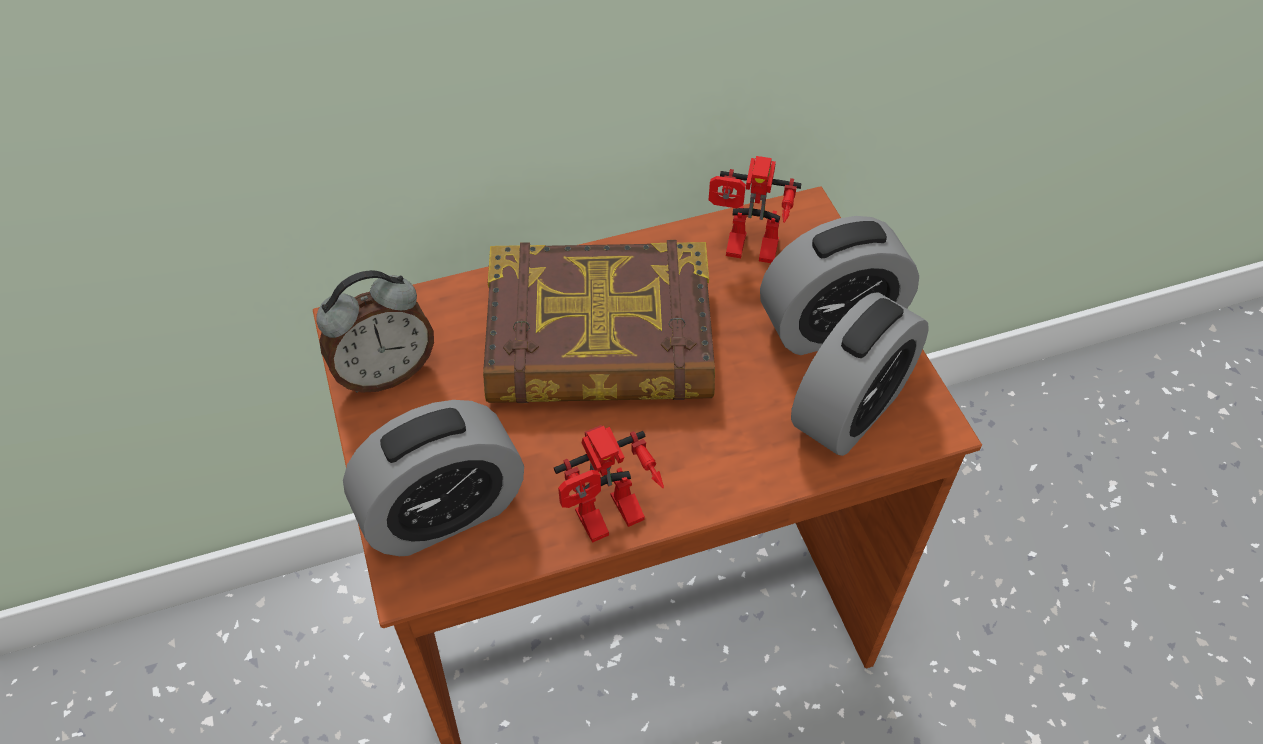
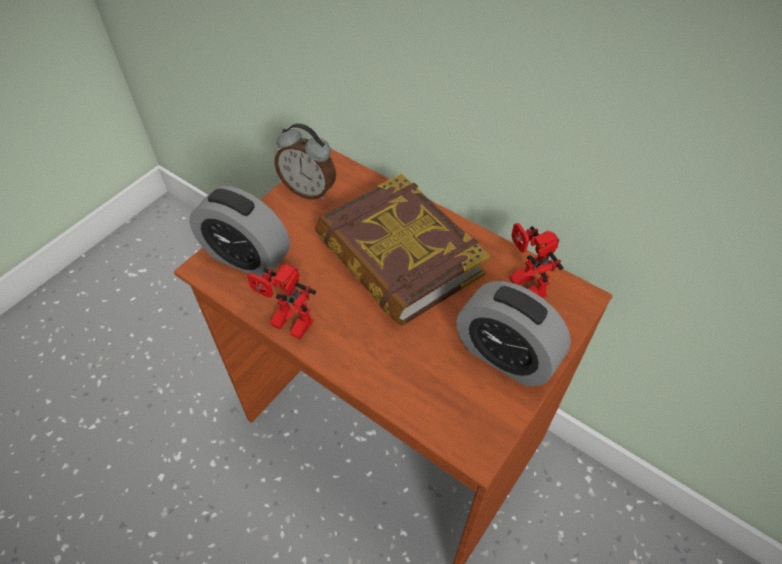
camera: 55 degrees right, 0 degrees up
alarm clock [791,292,928,456] -> none

